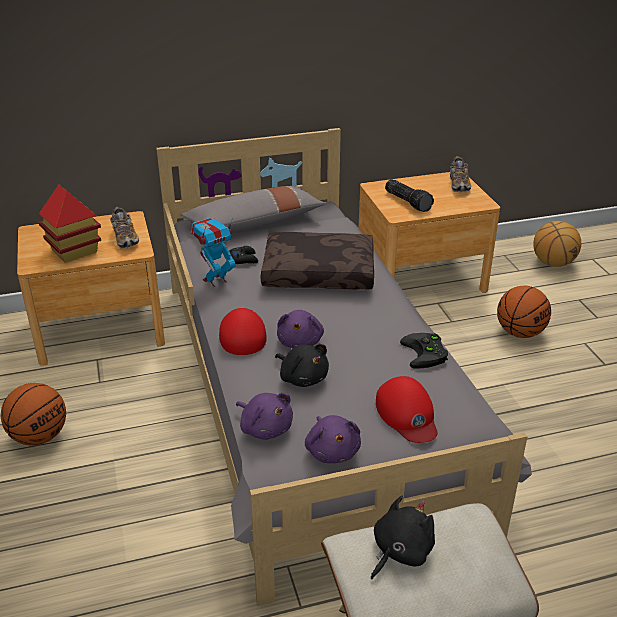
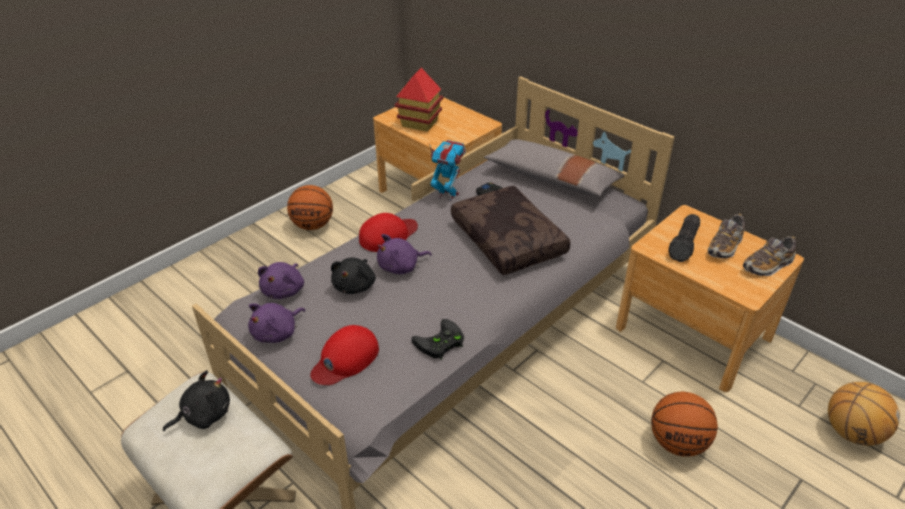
camera: 60 degrees right, 5 degrees up
shoe [110,207,139,249] -> shoe moved to [708,213,745,259]
black plush toy [371,496,435,580] -> black plush toy turned 45 degrees counterclockwise [163,370,230,431]

